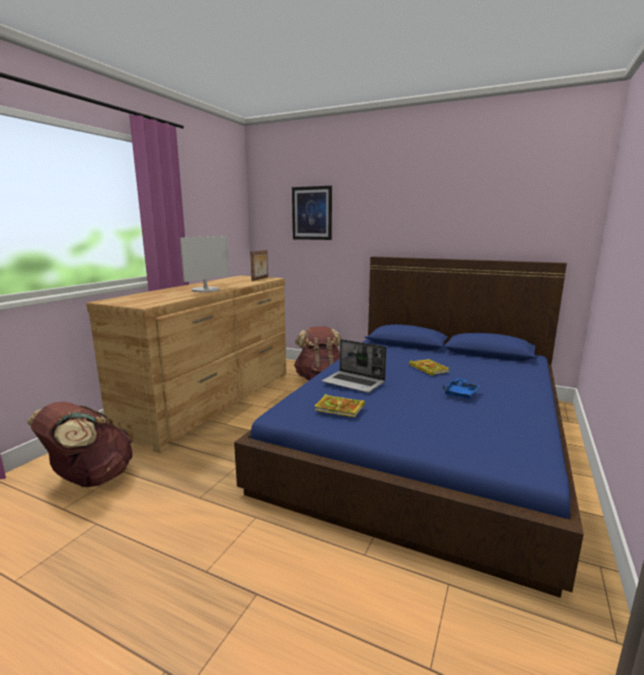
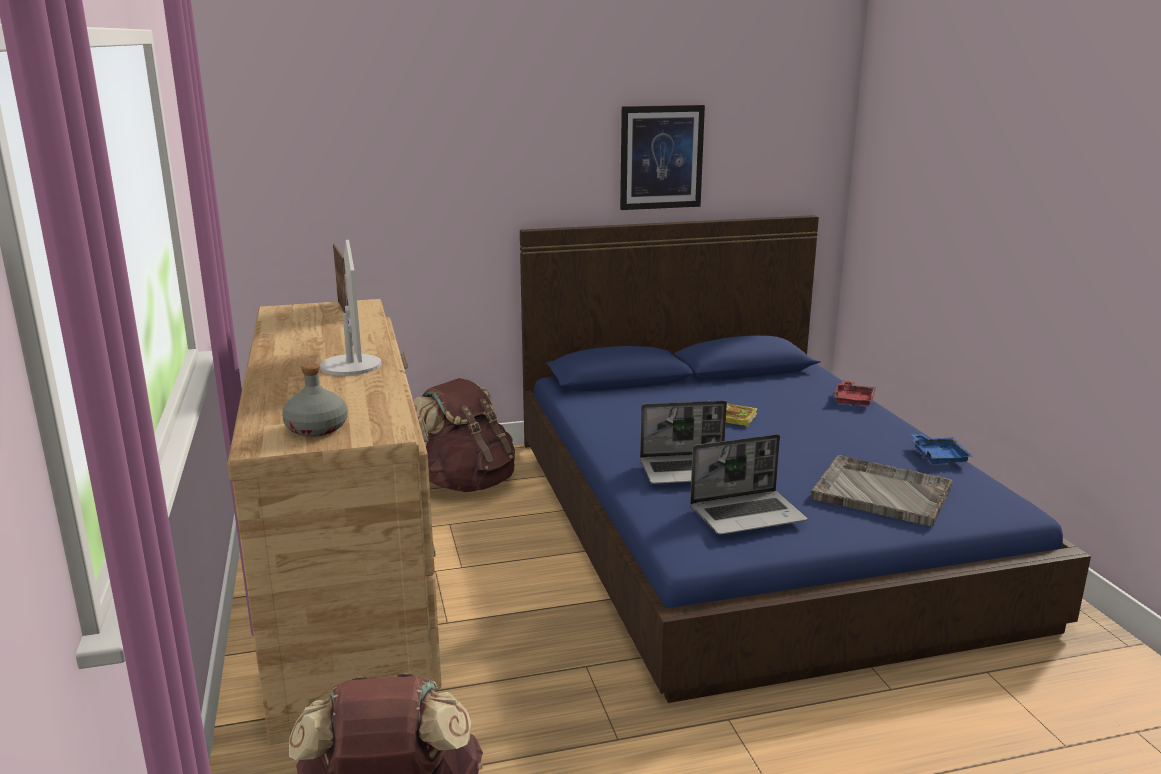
camera: 40 degrees left, 5 degrees up
picture [292,186,332,240] -> picture moved to [620,105,705,210]
book [315,394,365,417] -> laptop [690,434,807,535]
blue tray [443,378,481,398] -> blue tray moved to [911,434,973,465]
none -> grey bottle [282,363,347,437]
none -> grey tray [811,455,953,526]
none -> red tray [834,381,876,406]

